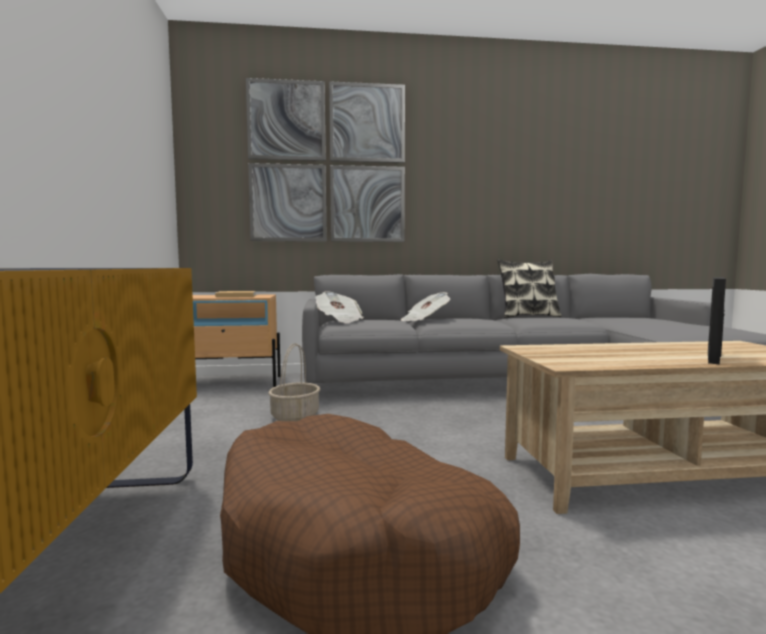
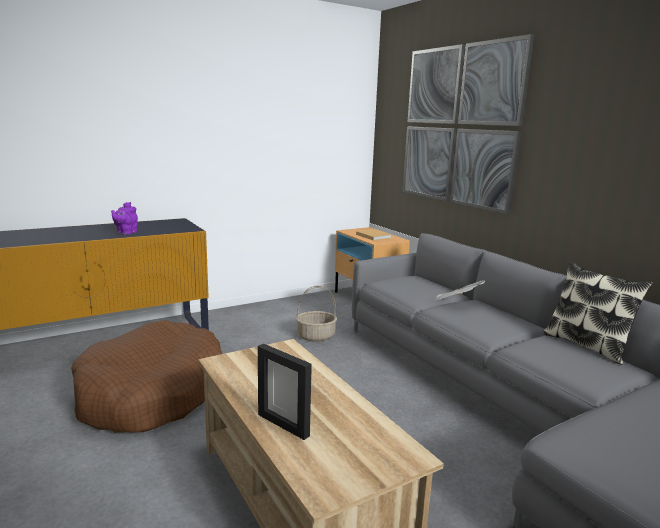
camera: 65 degrees right, 10 degrees up
newspaper [315,291,364,323] -> none
picture frame [708,277,726,364] -> picture frame turned 150 degrees counterclockwise [258,344,312,440]
none -> purple teapot [111,202,138,235]

